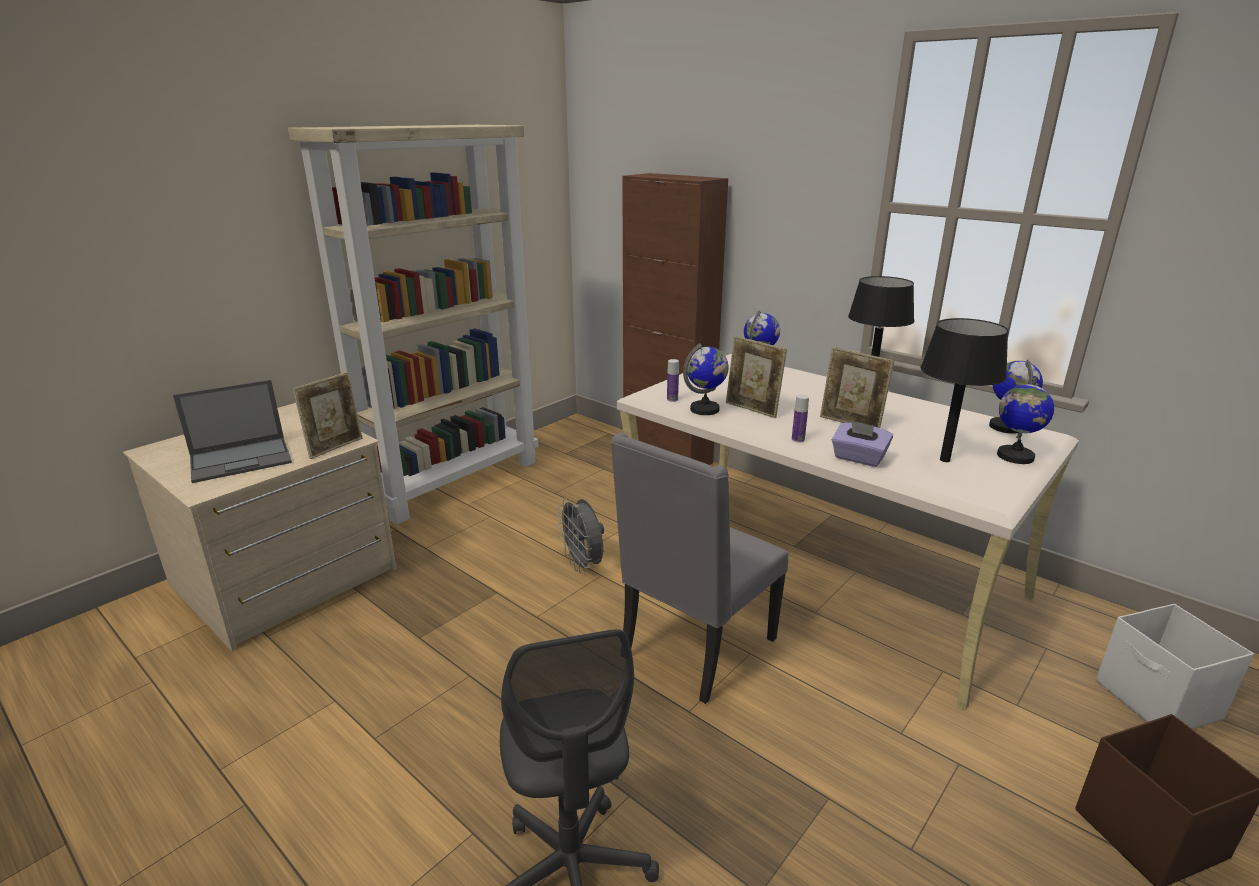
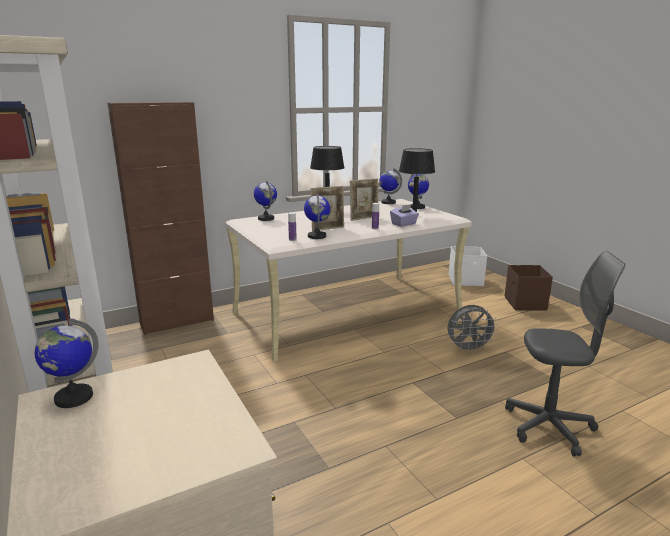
camera: 70 degrees left, 5 degrees down
laptop [173,380,292,483] -> none
picture frame [293,372,362,459] -> none
grey fan [557,498,604,573] -> grey fan moved to [448,305,499,354]
grey chair [611,433,789,704] -> none
none -> globe [35,319,98,408]

